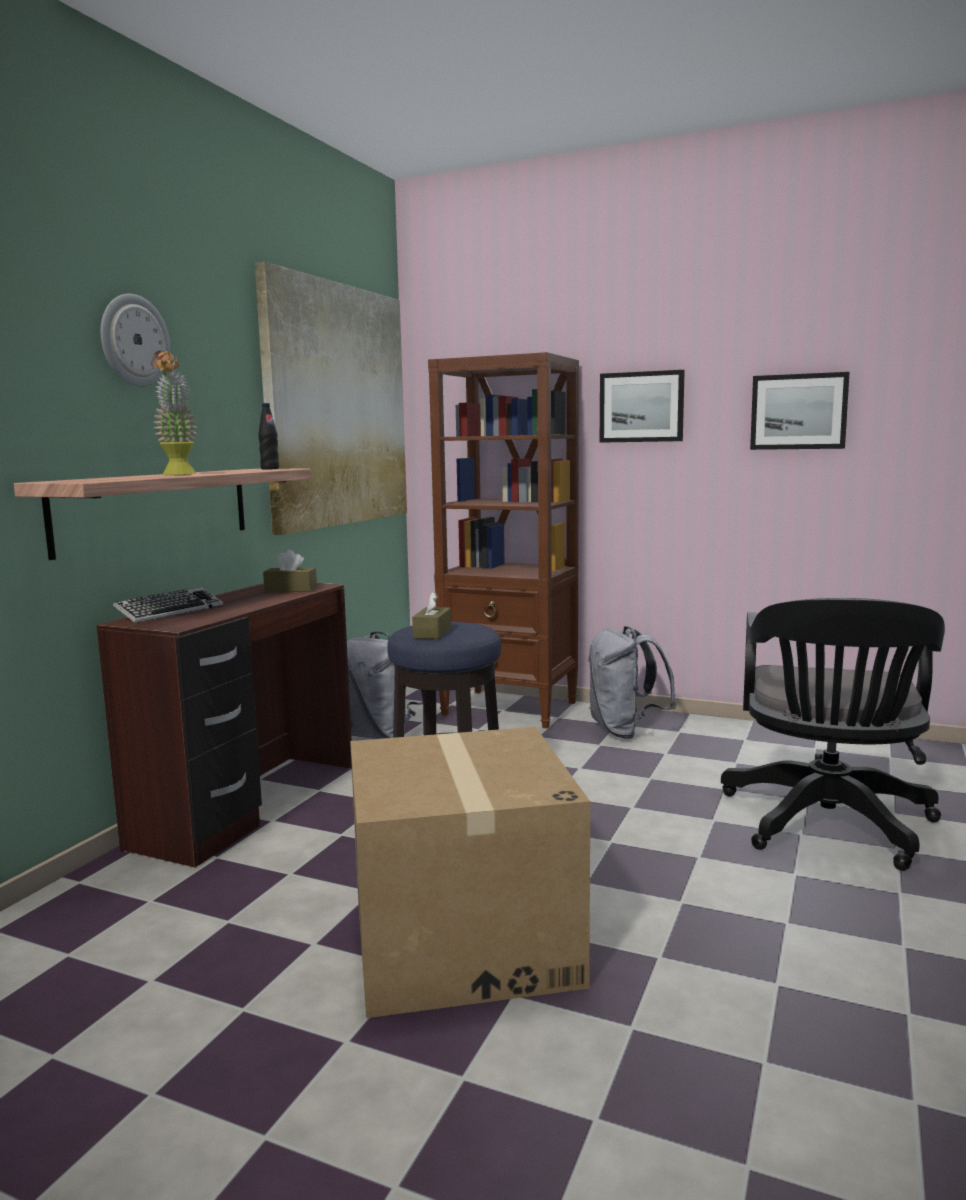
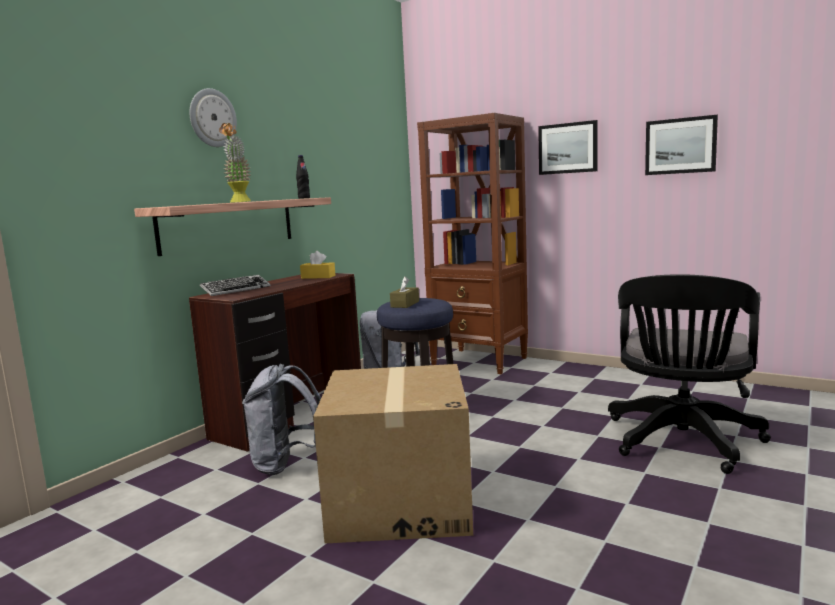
camera: 10 degrees right, 0 degrees up
picture [255,262,407,535] -> none
brown tissue box [263,550,317,592] -> yellow tissue box [300,251,335,279]
grey backpack [588,626,677,739] -> grey backpack moved to [242,364,321,475]

